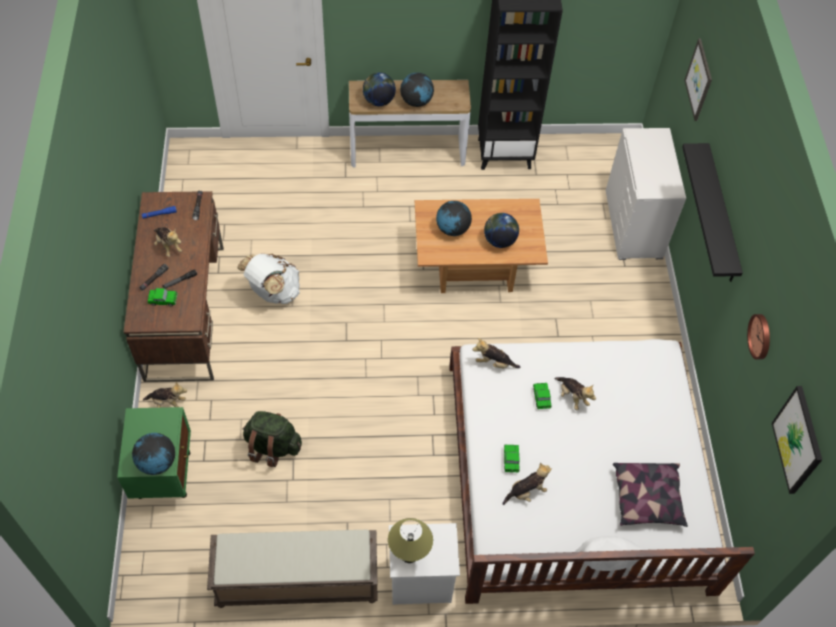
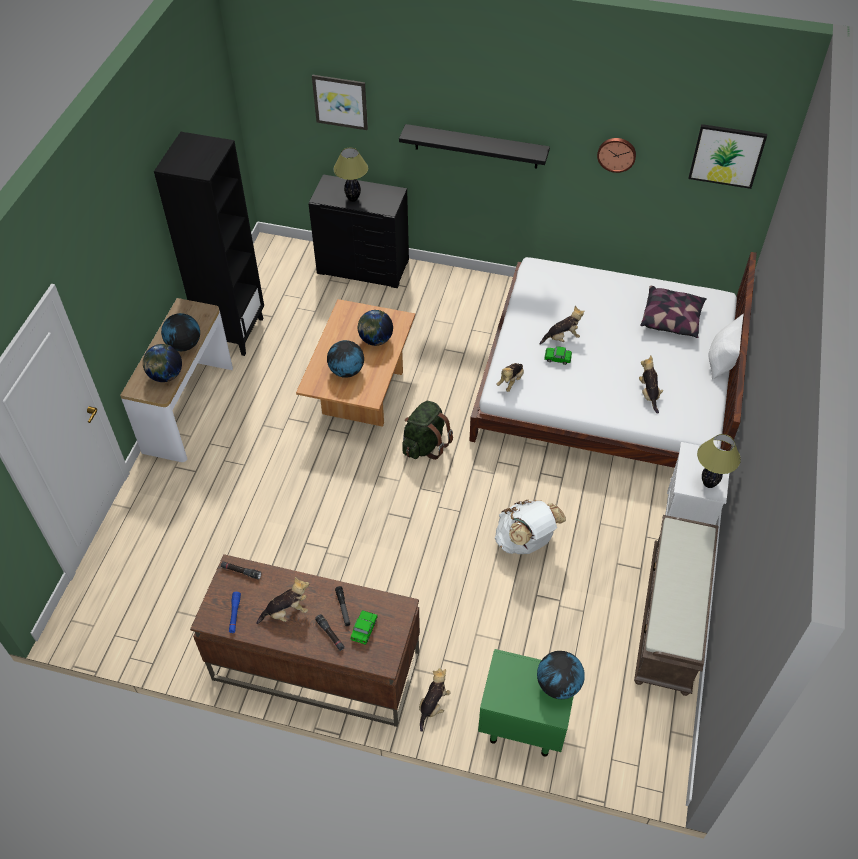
camera: 70 degrees left, 5 degrees down
white backpack [237,253,300,304] -> white backpack moved to [495,500,566,554]
green backpack [243,411,302,467] -> green backpack moved to [402,401,453,460]
toy car [504,444,519,472] -> none
white dresser [606,128,686,260] -> black dresser [308,174,409,288]
none -> table lamp [334,148,368,202]

